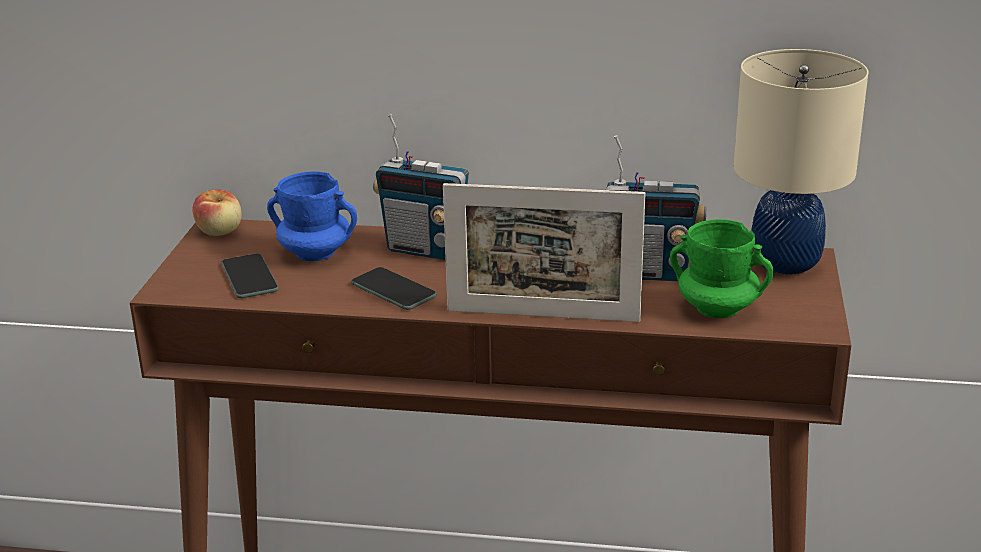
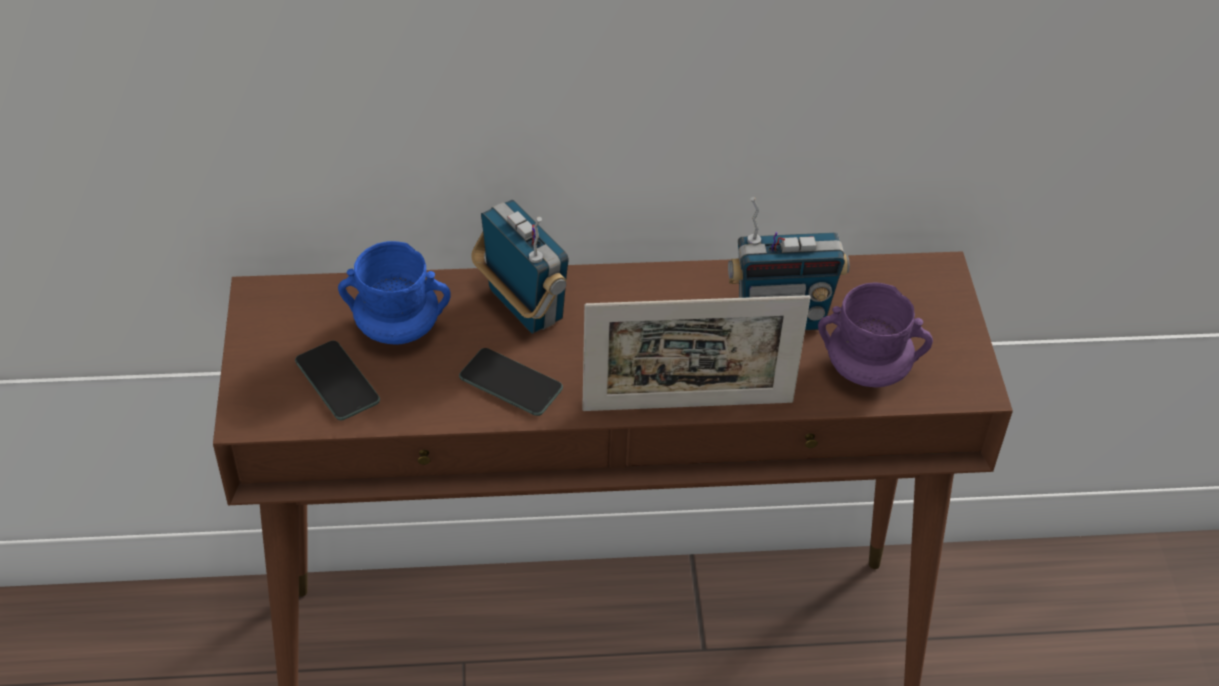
camera: 15 degrees left, 20 degrees up
apple [192,189,242,236] -> none
radio [373,114,469,260] -> radio turned 135 degrees counterclockwise [472,200,569,334]
green mug [670,219,774,318] -> purple mug [818,282,933,388]
beige table lamp [734,49,868,275] -> none

